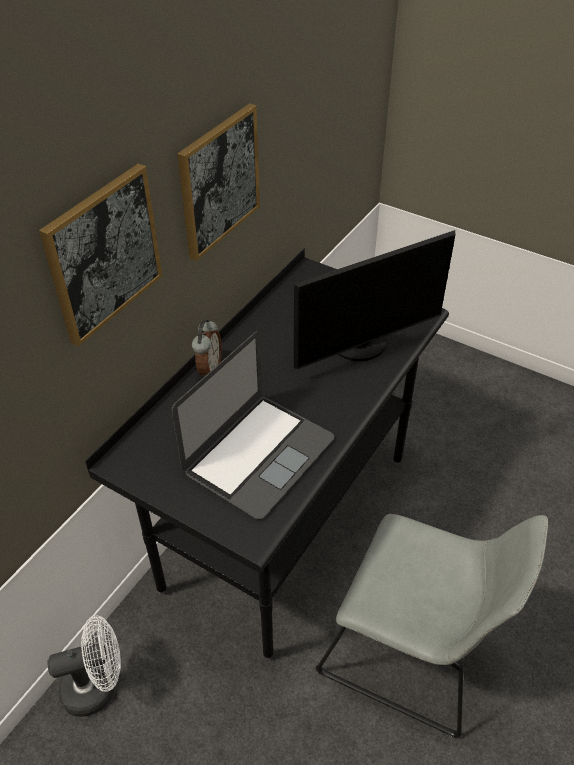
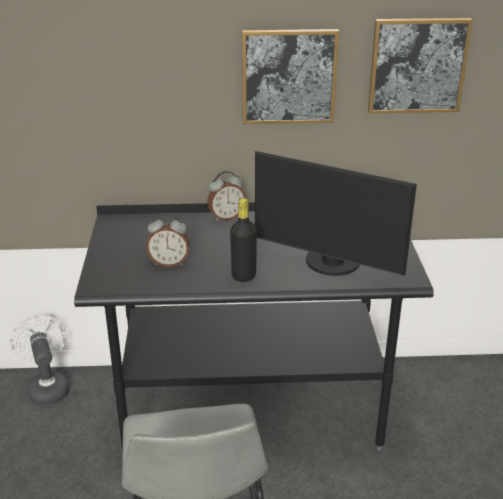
camera: 55 degrees right, 15 degrees down
picture [39,164,163,346] -> picture moved to [368,18,473,113]
white fan [47,615,121,717] -> white fan turned 150 degrees counterclockwise [10,315,69,405]
laptop [172,331,334,519] -> alarm clock [146,213,190,267]
none -> black bottle [230,198,257,282]

